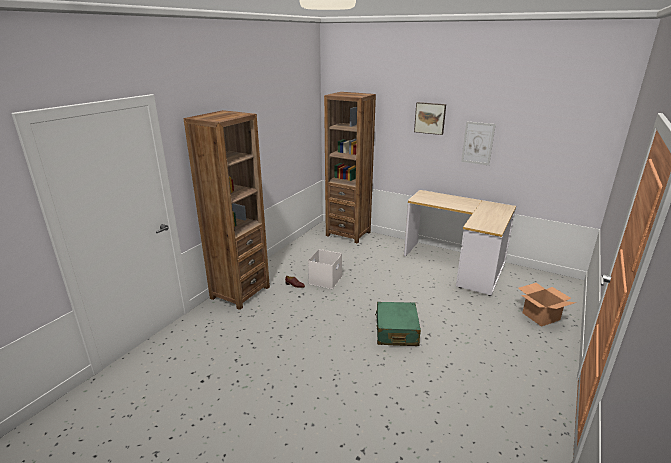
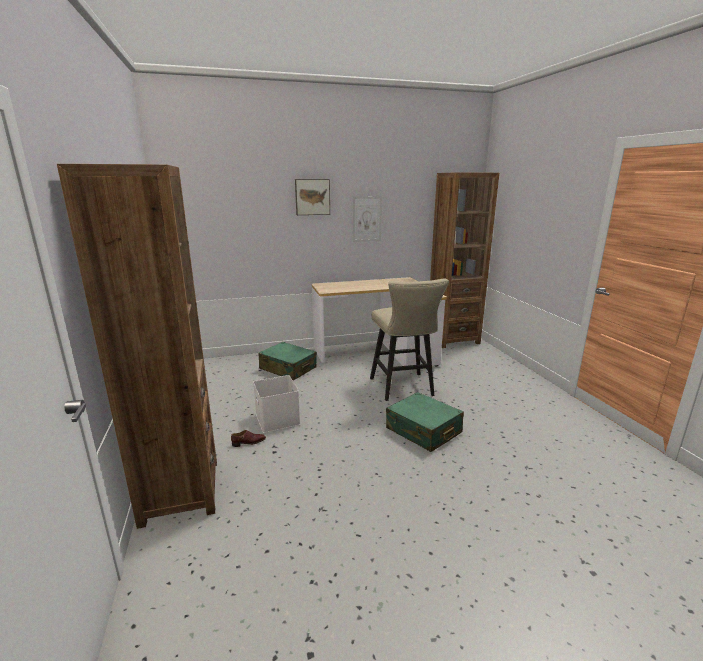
camera: 45 degrees left, 5 degrees down
brown bookcase [324,92,376,244] -> brown bookcase moved to [430,172,499,348]
cardboard box [518,283,576,327] -> none
none -> green suitcase [258,342,317,380]
none -> beige stool [370,278,449,401]

